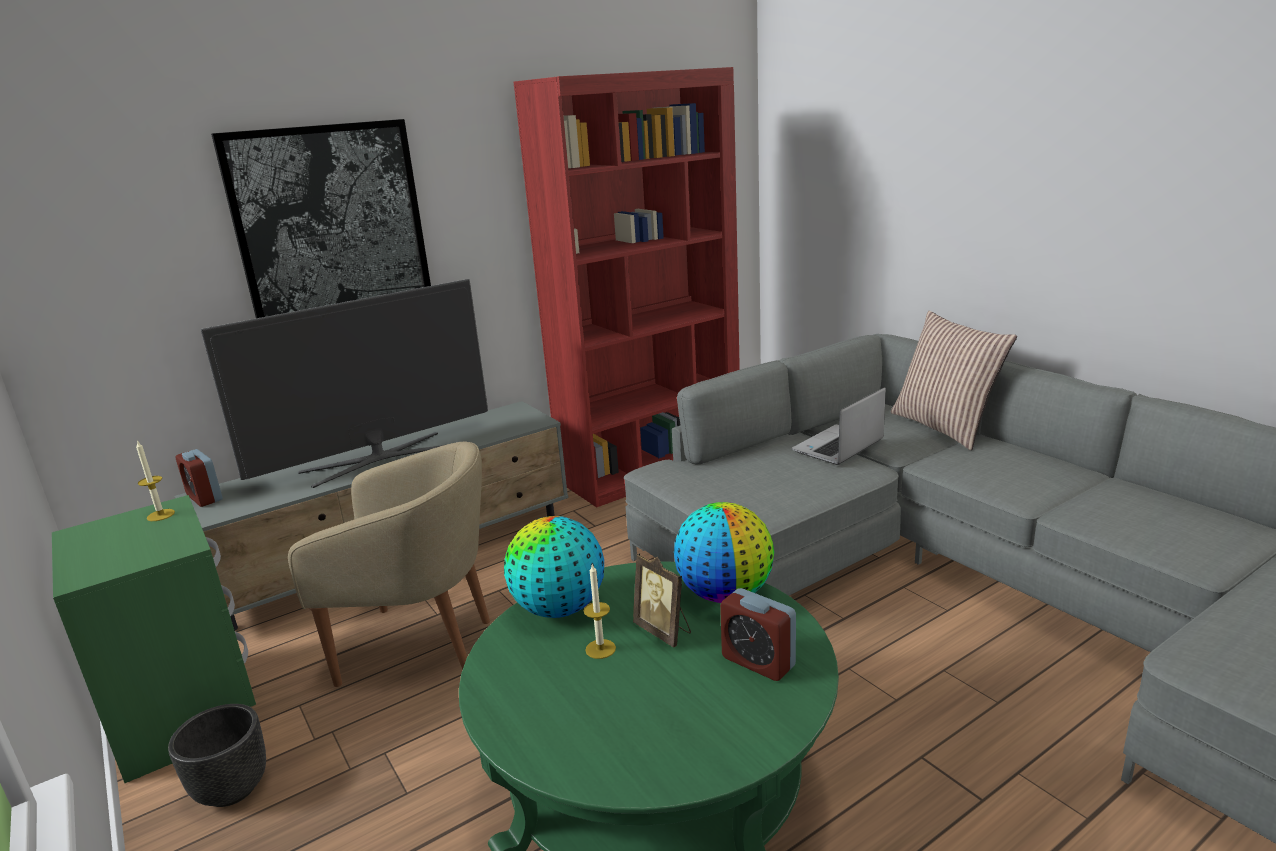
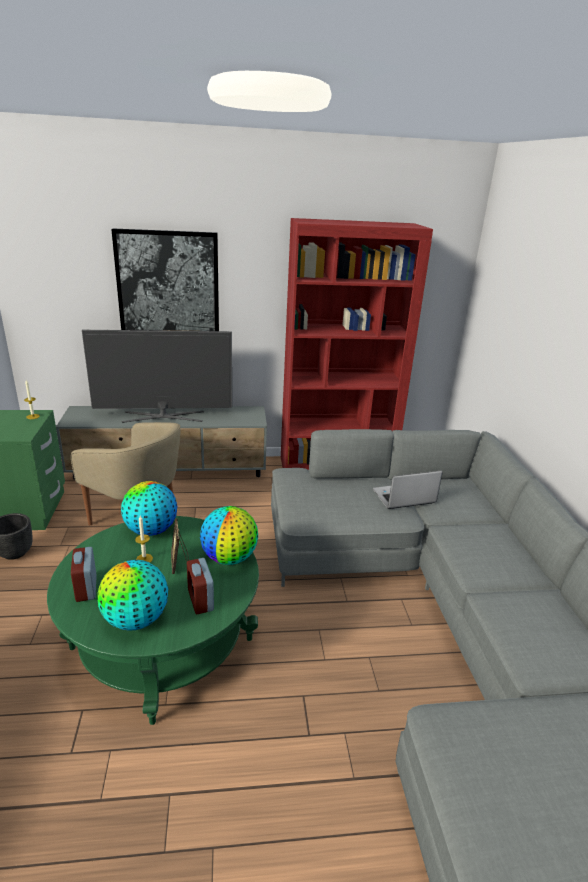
camera: 25 degrees right, 5 degrees up
alarm clock [175,449,223,507] -> alarm clock moved to [71,547,97,602]
pillow [891,311,1017,450] -> none
none -> globe [97,560,168,631]

